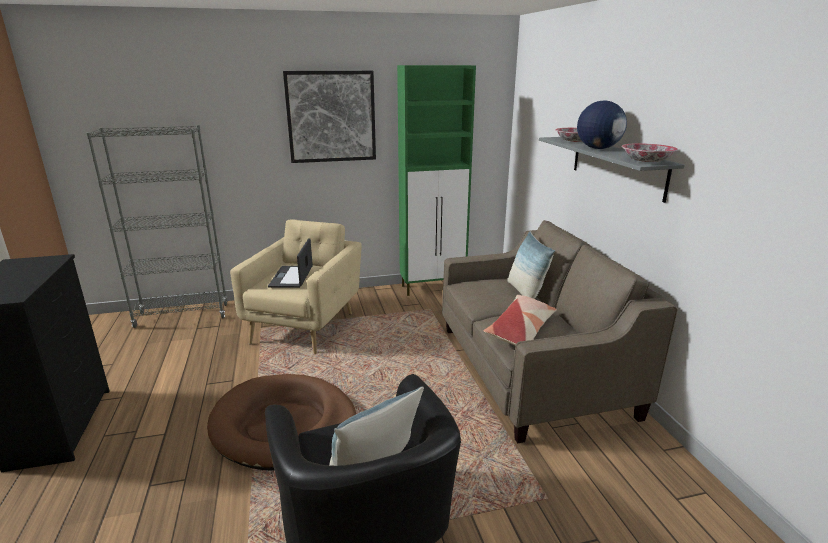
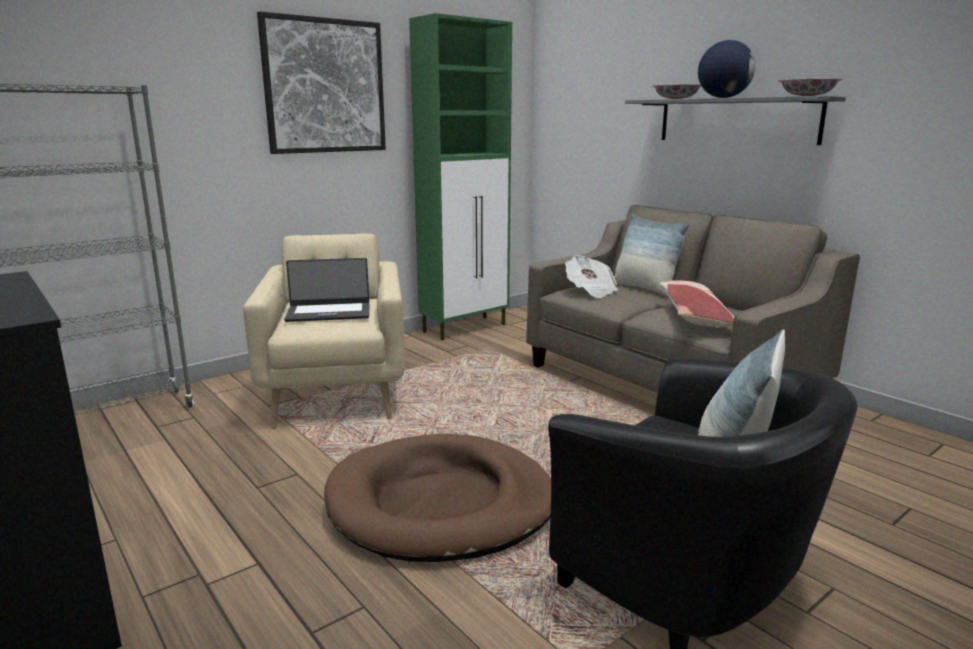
camera: 25 degrees left, 5 degrees down
laptop [268,238,313,288] -> laptop turned 75 degrees counterclockwise [284,258,370,322]
none -> newspaper [565,255,618,298]

